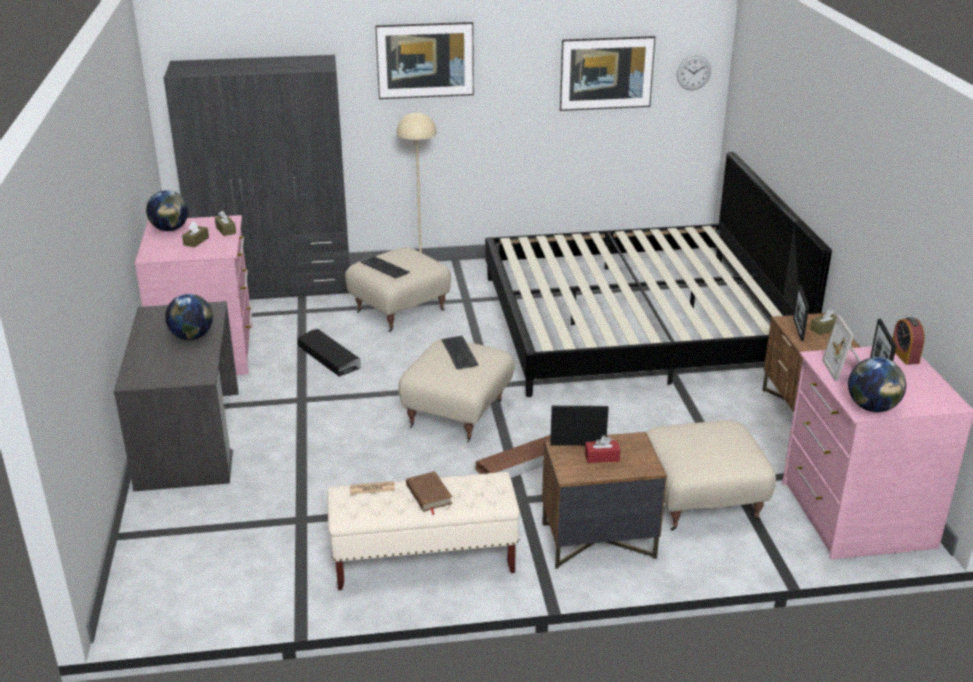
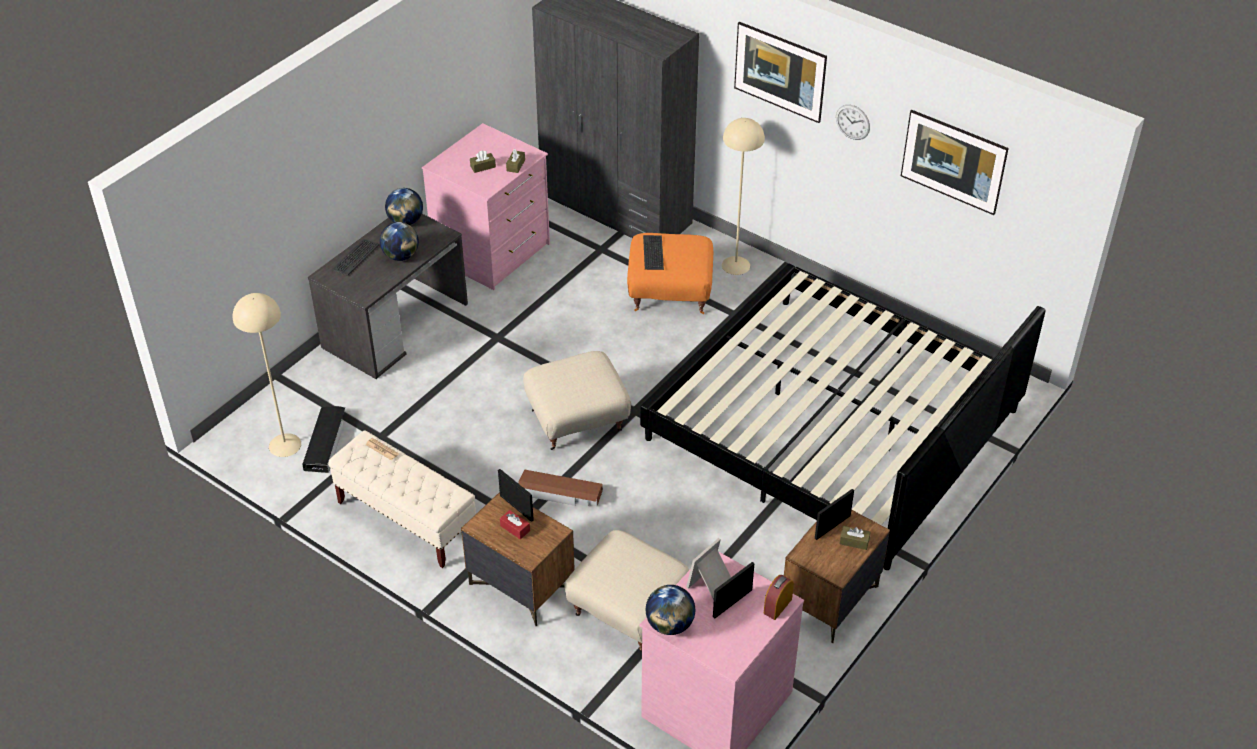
camera: 45 degrees right, 15 degrees up
globe [146,190,188,231] -> globe moved to [385,188,423,225]
black storage box [297,329,361,377] -> black storage box moved to [302,406,345,473]
beige ottoman [345,247,451,332] -> orange ottoman [627,233,713,314]
brown book [406,471,452,515] -> none
keyboard [442,336,479,370] -> keyboard moved to [332,239,379,276]
wall clock [677,56,711,90] -> wall clock moved to [836,105,870,140]
none -> beige floor lamp [233,293,301,457]

